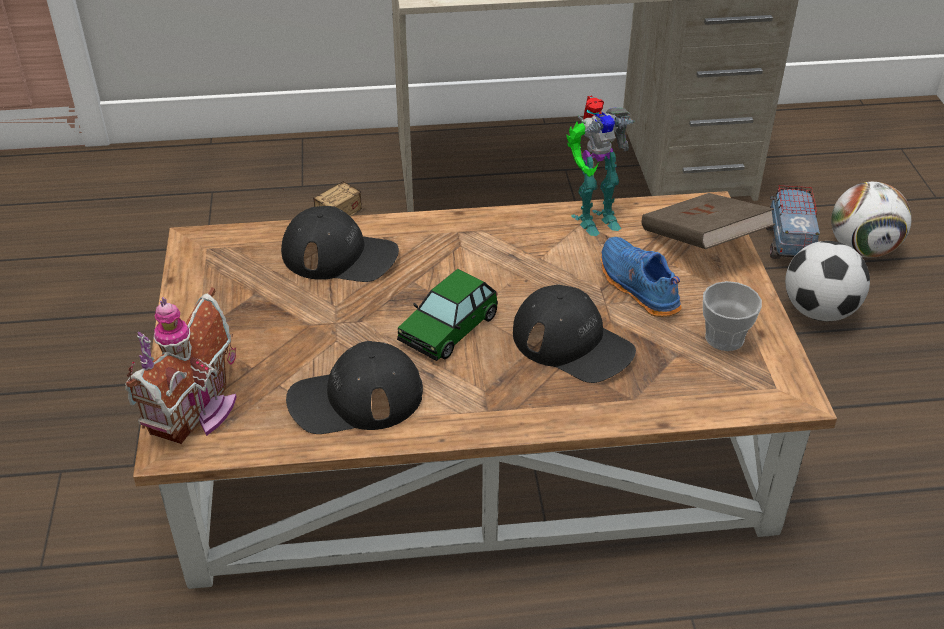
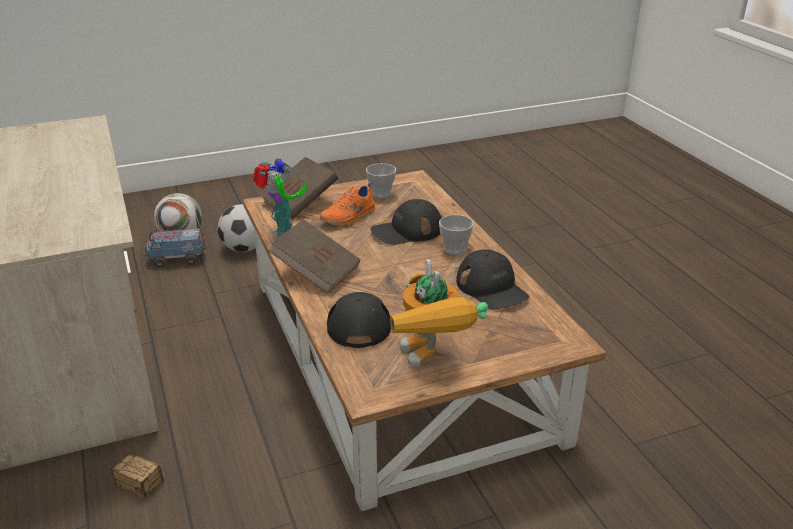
camera: 105 degrees left, 10 degrees down
toy house [125,287,237,444] -> none
toy car [397,269,498,361] -> none
black cap [513,284,636,383] -> black cap turned 135 degrees counterclockwise [371,199,442,245]
blue shoe [601,237,682,317] -> orange shoe [320,182,375,226]
none -> brown book [269,219,361,293]
none -> toy robot [390,259,488,367]
none -> cup [439,215,474,255]

